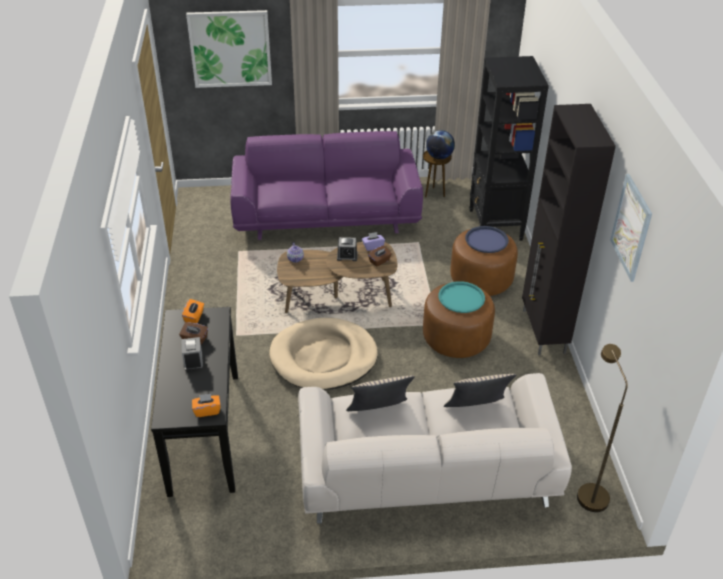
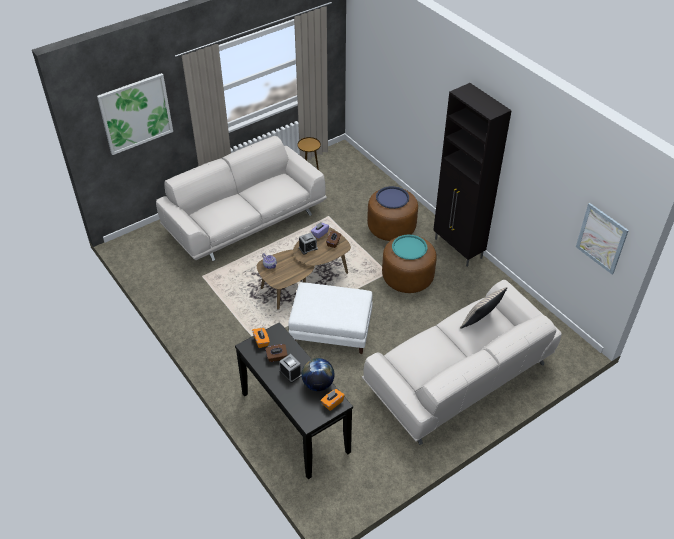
camera: 30 degrees left, 5 degrees up
purple sofa [230,131,423,240] -> white sofa [156,136,327,261]
beige dog bed [269,318,378,390] -> white ottoman [288,282,373,354]
beige pillow [346,376,415,411] -> none
globe [426,130,455,159] -> globe moved to [302,358,334,391]
black bookcase [469,56,549,241] -> none
brown floor lamp [577,344,628,512] -> none
picture [610,174,652,282] -> picture moved to [576,203,629,274]

